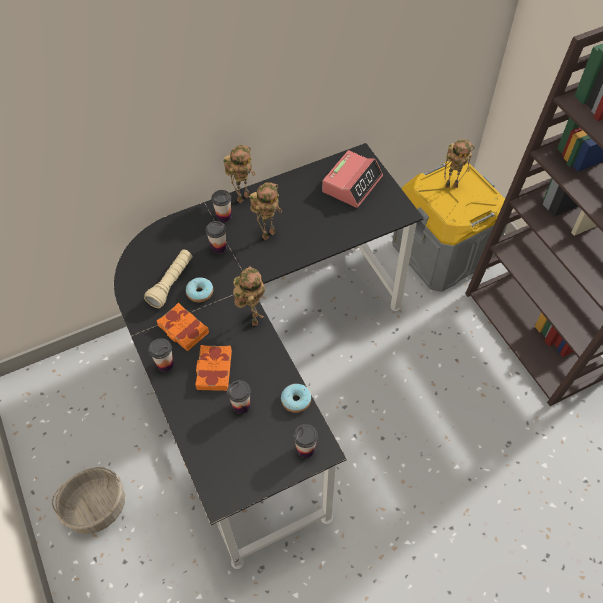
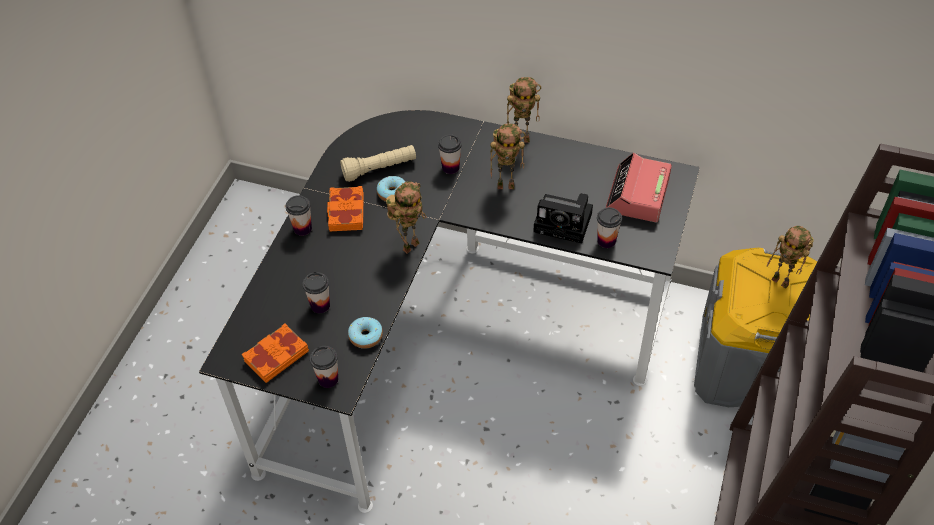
camera: 45 degrees right, 5 degrees down
basket [52,467,125,534] -> none
orange book [196,345,232,391] -> orange book moved to [242,323,309,383]
cup [211,190,231,222] -> cup moved to [597,207,622,248]
alarm clock [322,150,383,208] -> alarm clock turned 120 degrees clockwise [606,153,672,222]
none -> camera [533,193,593,244]

